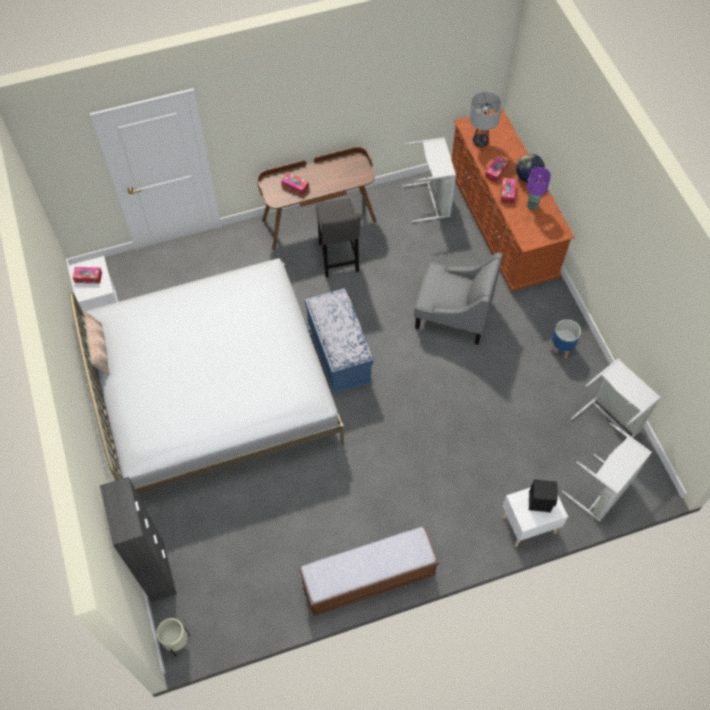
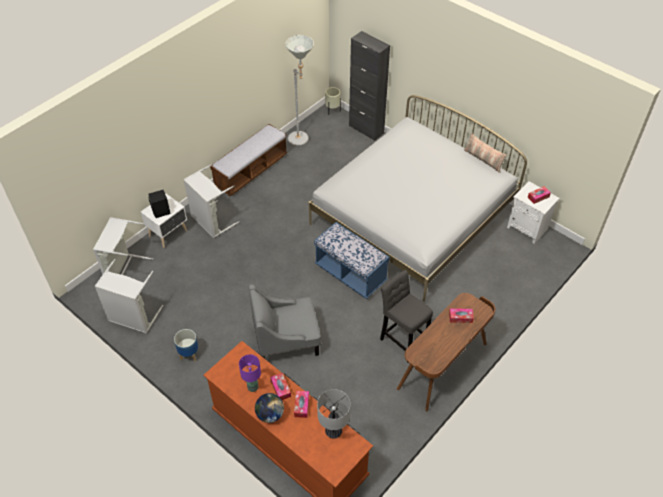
camera: 150 degrees right, 10 degrees down
grey laundry basket [402,137,456,222] -> grey laundry basket moved to [183,164,239,238]
none -> grey floor lamp [285,35,314,146]

